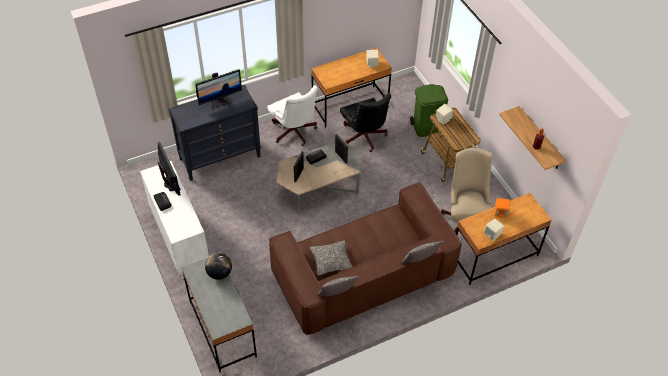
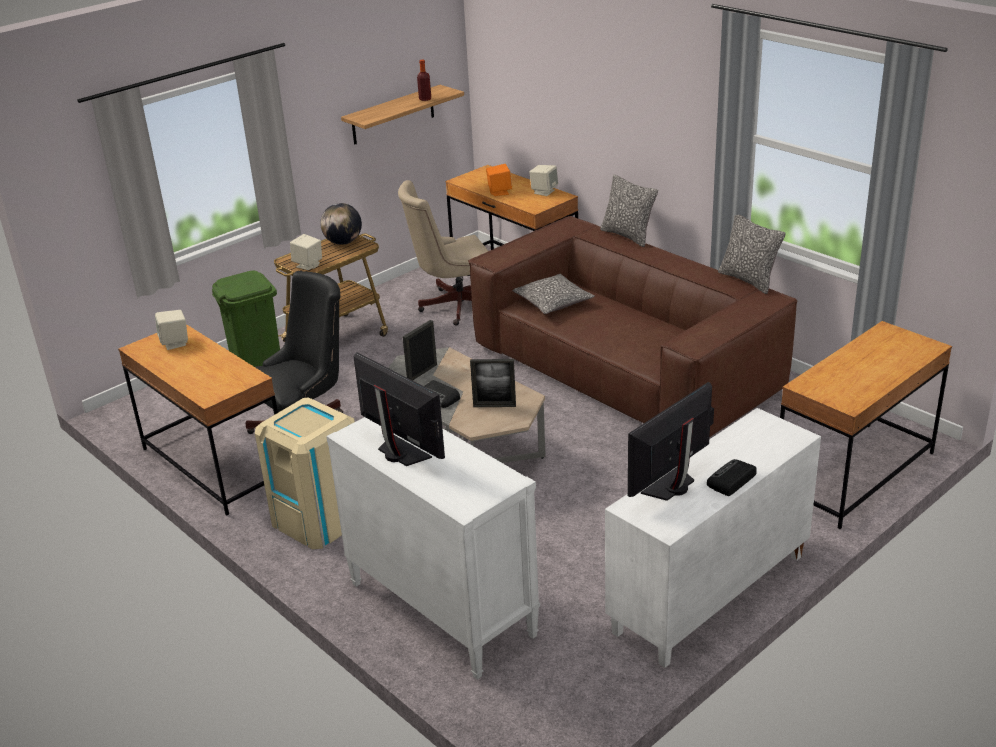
camera: 105 degrees left, 20 degrees down
black dresser [168,85,261,181] -> white dresser [326,417,540,680]
grey desk [182,258,257,372] -> brown desk [780,321,952,529]
globe [205,253,232,280] -> globe moved to [320,203,362,245]
white office chair [267,85,318,146] -> beige trash can [255,397,355,549]
pillow [310,240,353,275] -> pillow moved to [512,274,595,314]

